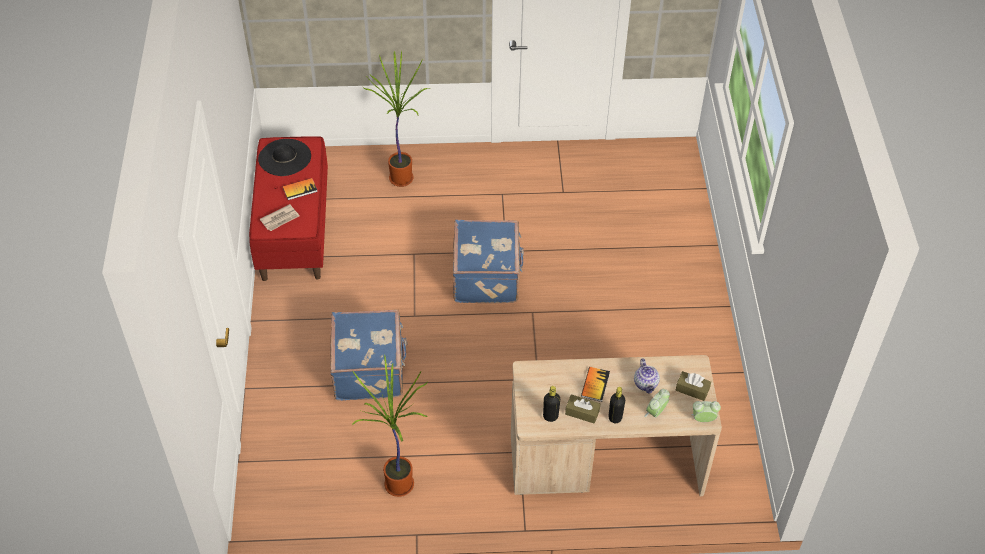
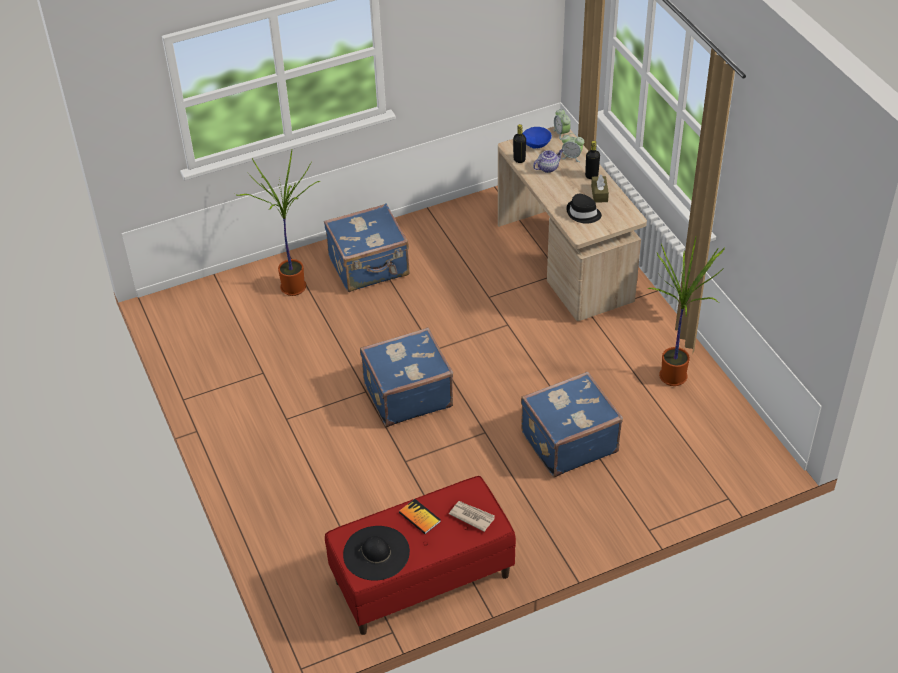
camera: 110 degrees left, 5 degrees down
potted plant [363,51,429,187] -> potted plant moved to [235,150,320,296]
black bottle [543,386,560,422] -> black bottle moved to [513,124,526,163]
book [581,367,610,402] -> none
brown tissue box [676,371,711,401] -> blue bowl [523,127,552,148]
none -> blue suitcase [324,203,409,292]
none -> black hat [566,194,602,224]

